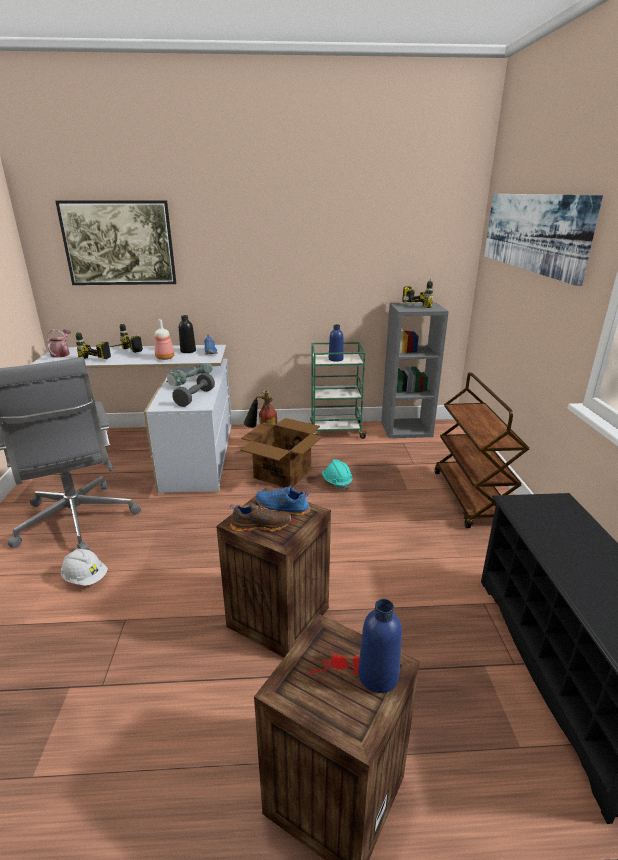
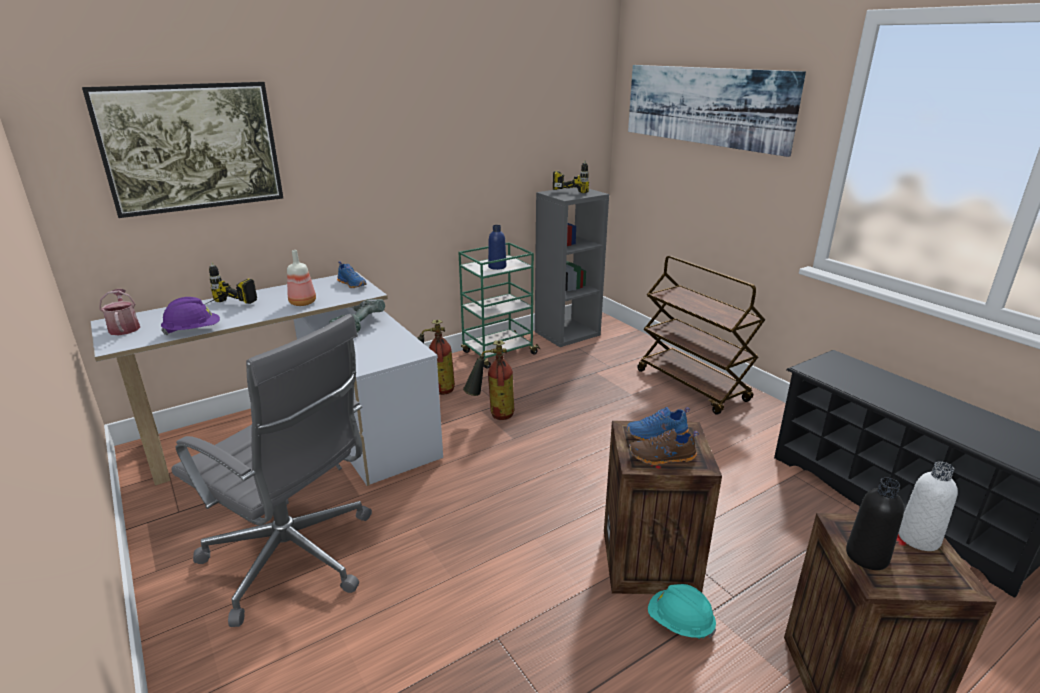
camera: 30 degrees left, 0 degrees up
white hard hat [61,549,107,586] -> none
power drill [76,330,111,359] -> purple hard hat [161,297,220,335]
grey dumbbell [172,373,215,407] -> none
black bottle [179,315,196,353] -> black bottle moved to [846,477,904,570]
brown shoe [230,503,291,532] -> brown shoe turned 150 degrees counterclockwise [629,429,699,465]
cardboard box [240,418,322,488] -> fire extinguisher [463,340,514,420]
turquoise hard hat [322,459,352,490] -> turquoise hard hat moved to [648,584,717,639]
blue bottle [358,599,402,693] -> white bottle [898,461,958,551]

